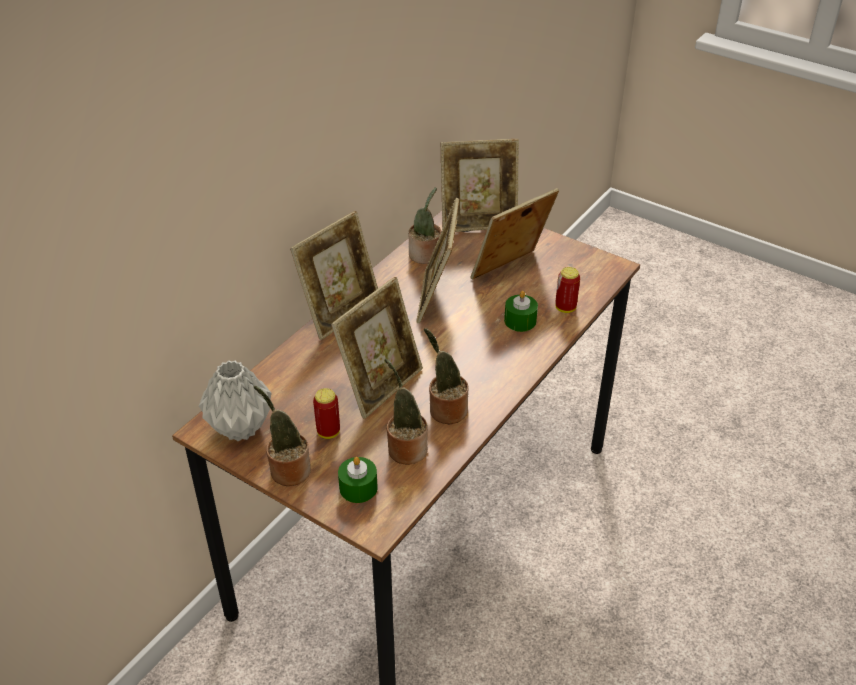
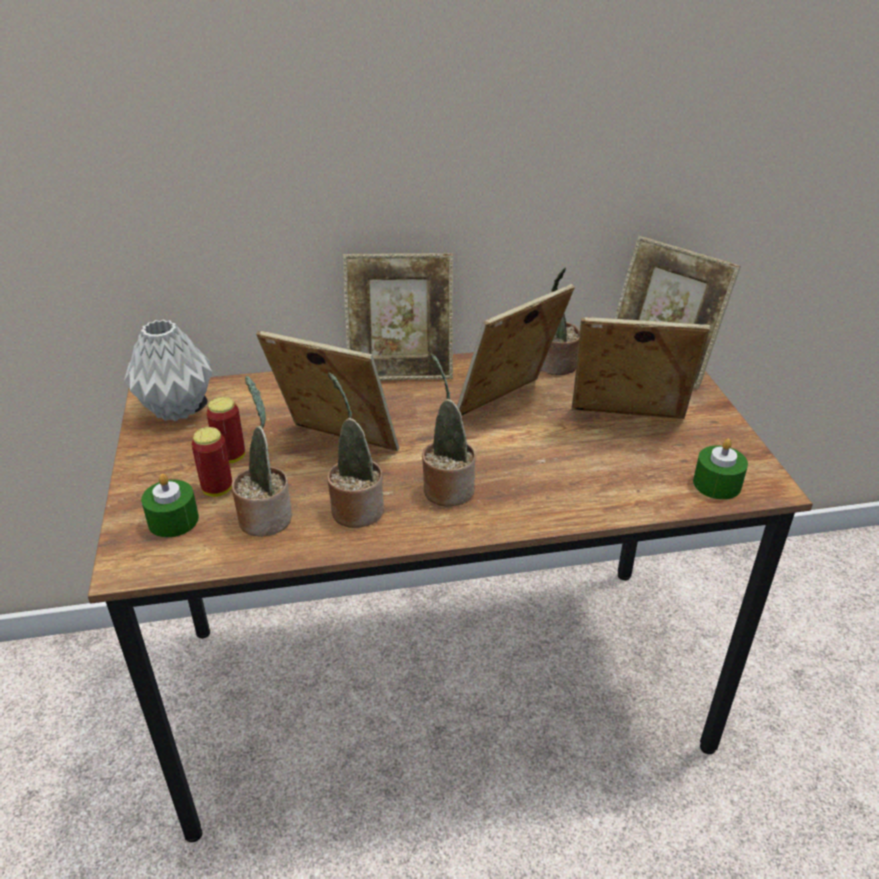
camera: 45 degrees right, 5 degrees down
potted plant [254,386,311,486] -> potted plant moved to [422,353,476,506]
picture frame [331,277,423,419] -> picture frame turned 150 degrees counterclockwise [256,331,399,451]
green candle [504,291,538,332] -> green candle moved to [693,439,748,500]
can [555,267,580,313] -> can moved to [192,427,232,497]

